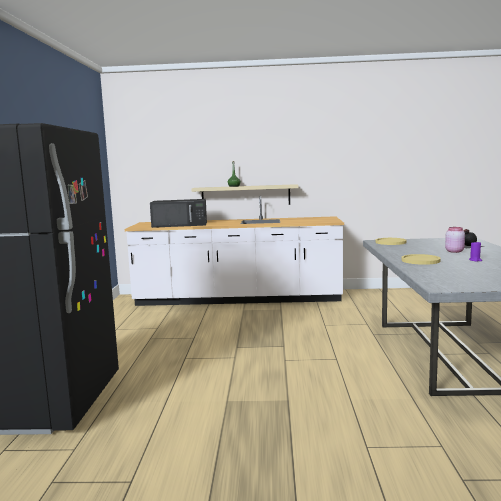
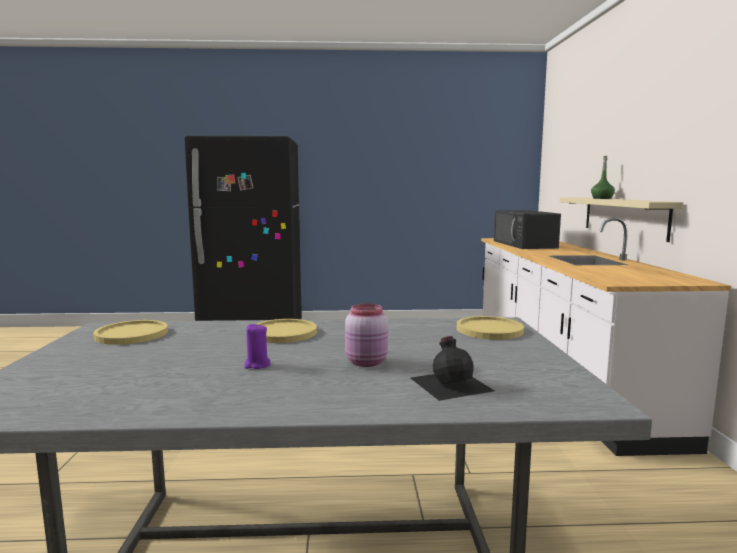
camera: 85 degrees right, 0 degrees up
none -> yellow plate [93,320,168,345]

